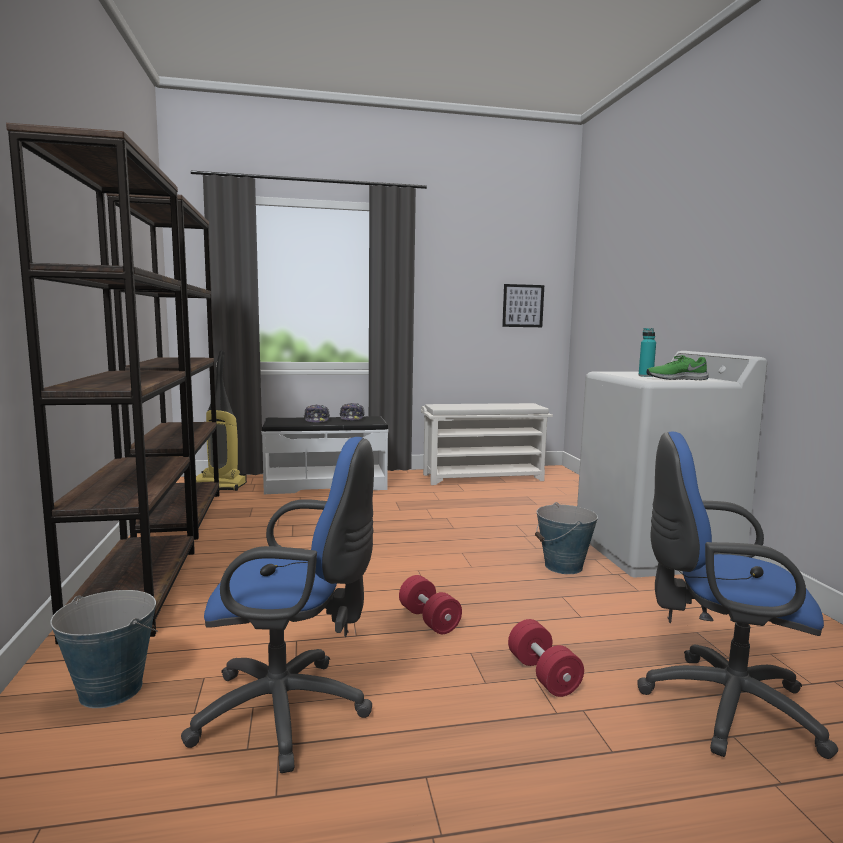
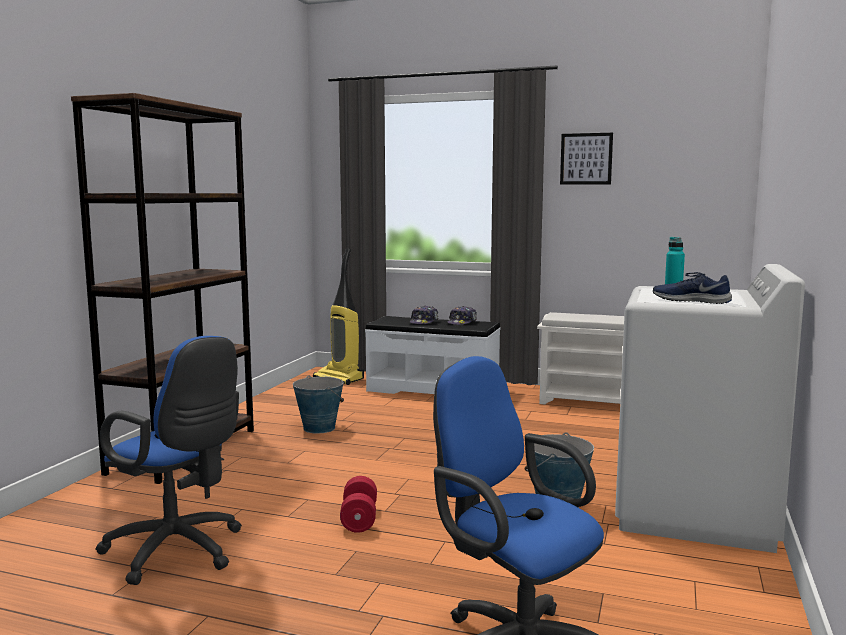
camera: 30 degrees right, 0 degrees up
bucket [50,590,158,708] -> bucket moved to [293,375,344,434]
brown bookcase [107,193,220,540] -> none
picture [502,284,544,327] -> picture moved to [560,133,613,185]
red dumbbell [508,619,584,697] -> none
green shoe [647,355,709,380] -> blue shoe [653,272,732,304]

